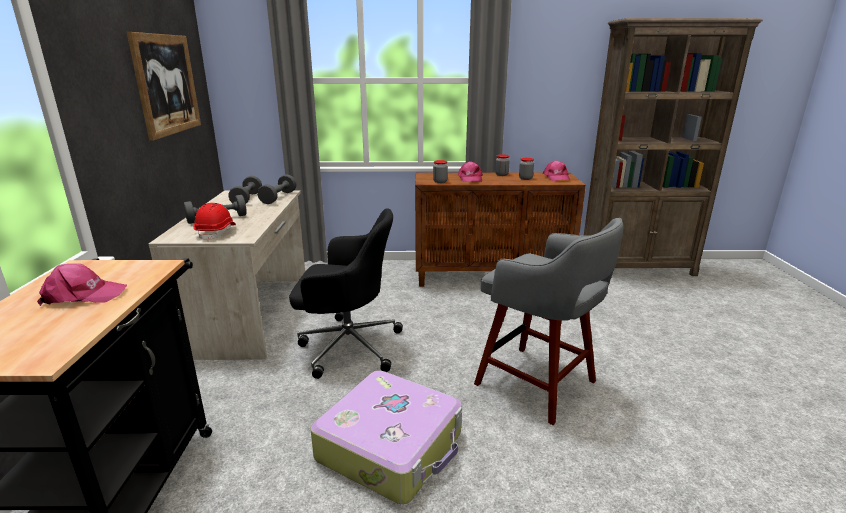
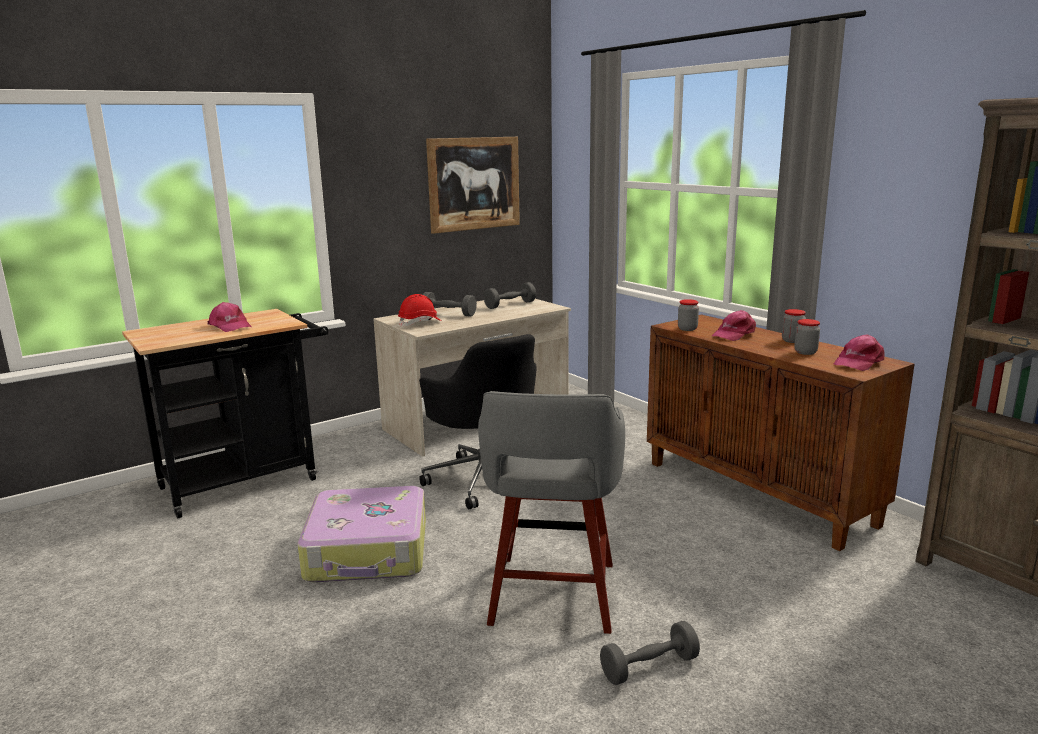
camera: 55 degrees right, 5 degrees down
grey dumbbell [257,174,296,204] -> grey dumbbell moved to [600,621,700,685]

